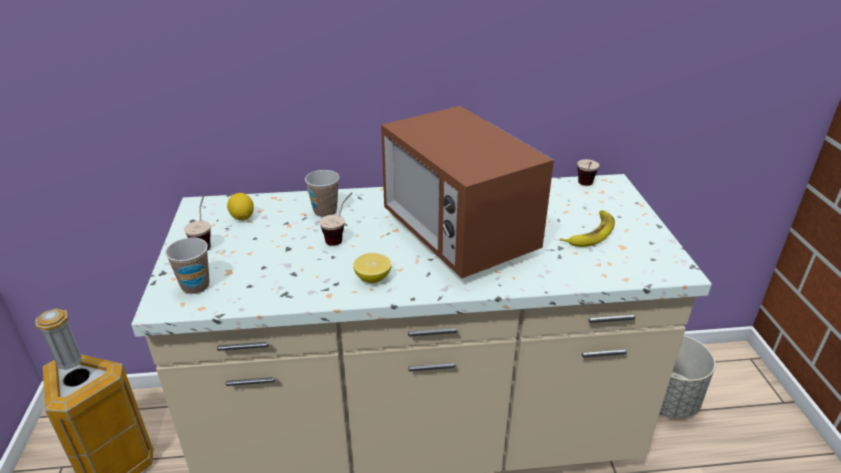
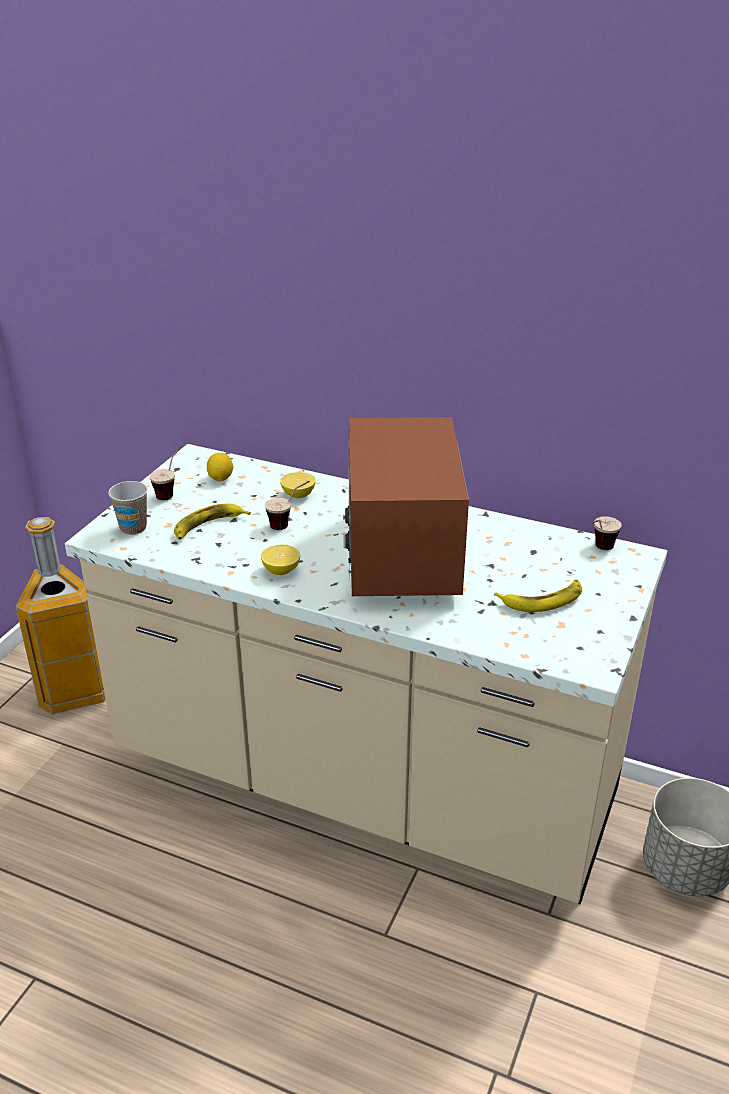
camera: 30 degrees right, 0 degrees up
cup [305,170,339,217] -> lemon [280,472,316,498]
none -> banana [174,504,251,540]

